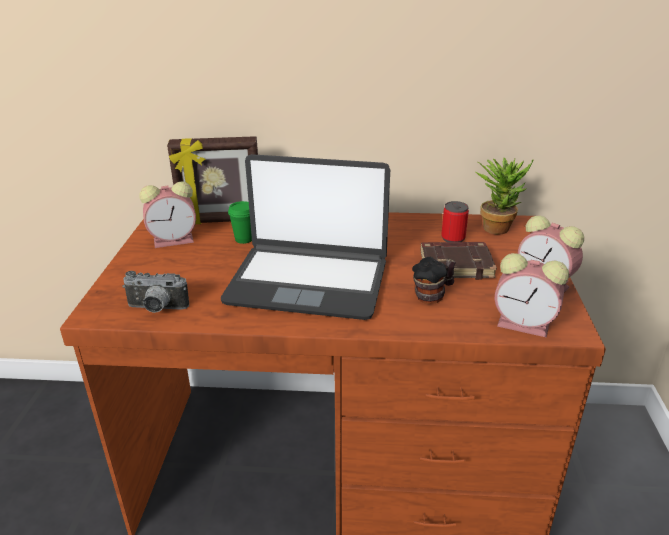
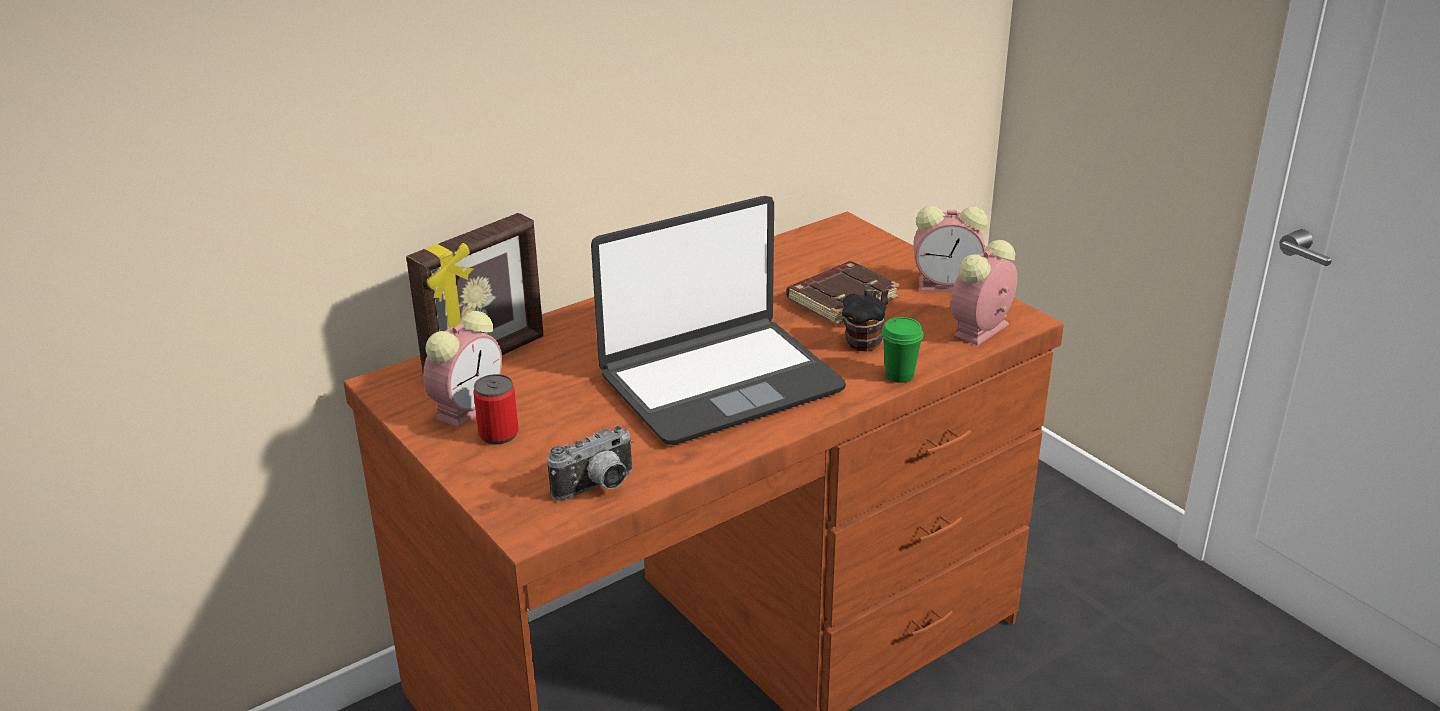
camera: 40 degrees left, 0 degrees up
green cup [228,201,252,244] -> green cup moved to [881,317,923,383]
can [441,201,469,242] -> can moved to [473,374,519,444]
potted plant [476,157,534,235] -> none
alarm clock [495,253,569,338] -> alarm clock turned 150 degrees clockwise [951,240,1017,346]

